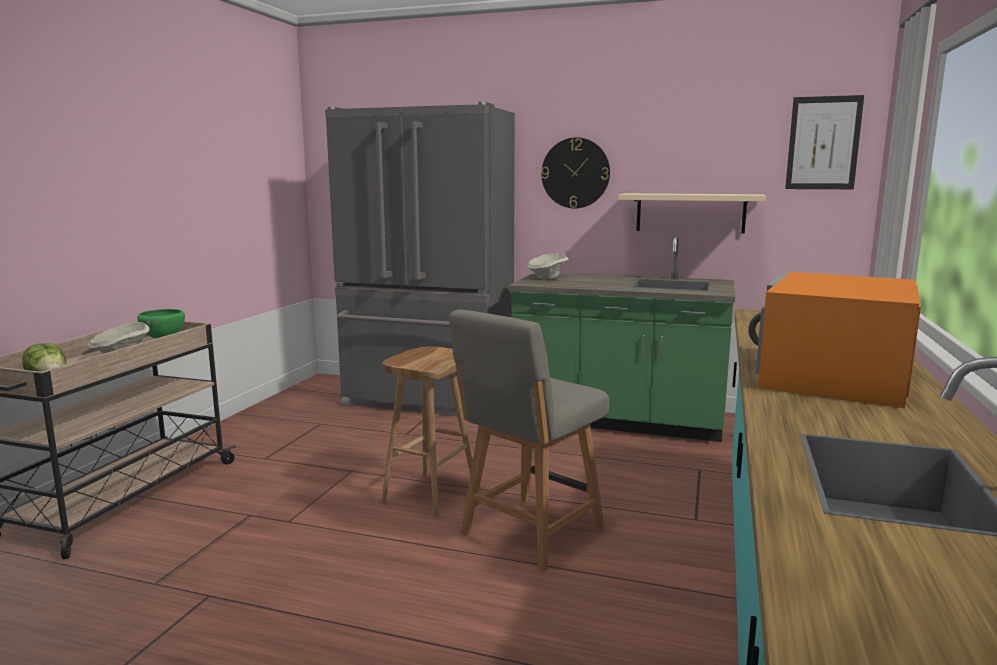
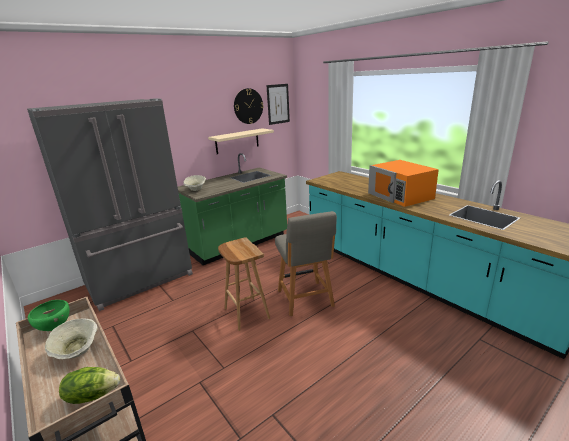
camera: 55 degrees left, 10 degrees up
wall clock [541,137,610,208] -> wall clock moved to [234,88,264,124]

